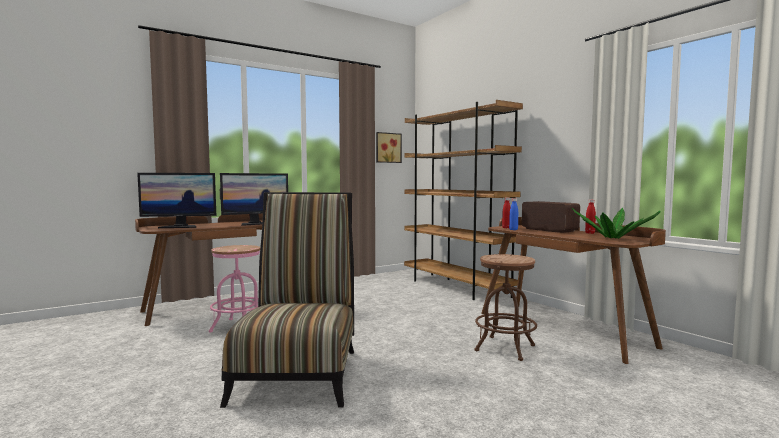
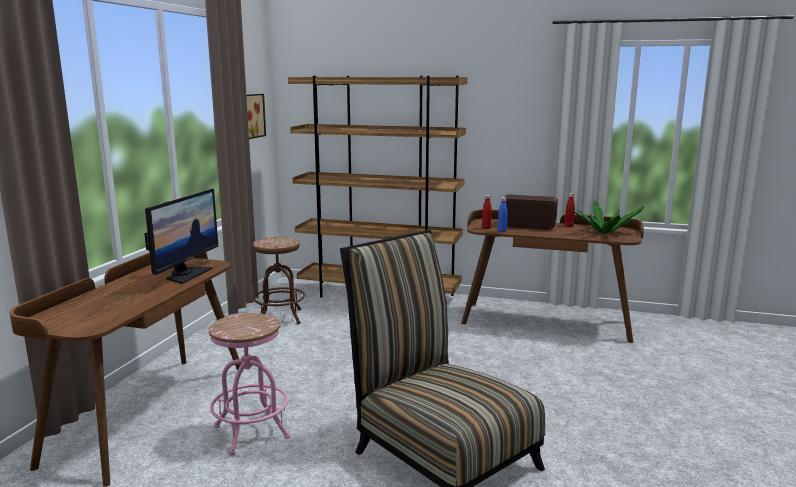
camera: 40 degrees left, 10 degrees up
monitor [137,173,216,228] -> none
brown stool [474,254,537,361] -> brown stool moved to [253,237,305,324]

